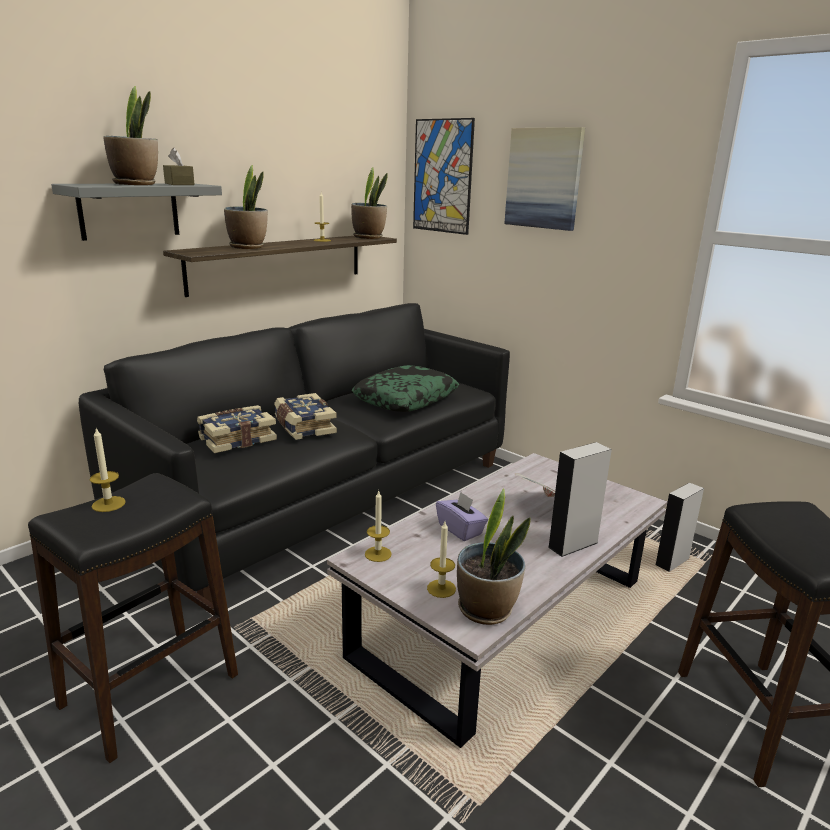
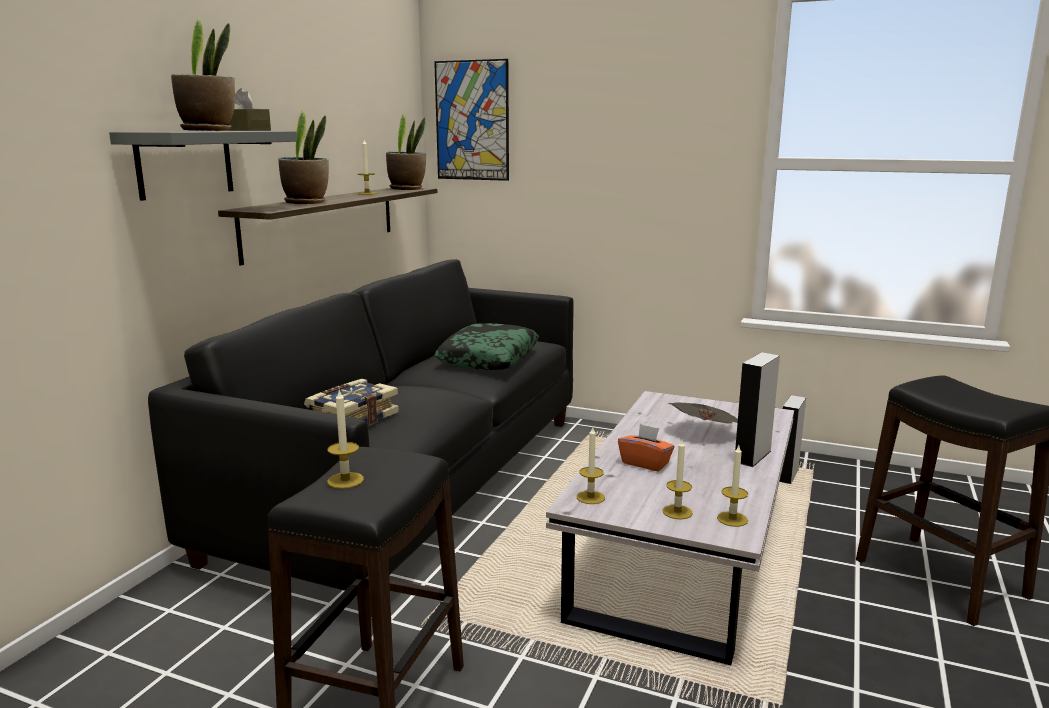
camera: 20 degrees left, 5 degrees down
book [274,393,337,440] -> none
purple tissue box [436,492,488,541] -> orange tissue box [618,424,675,472]
potted plant [457,489,531,625] -> candle [717,445,748,527]
picture [504,127,585,231] -> none

